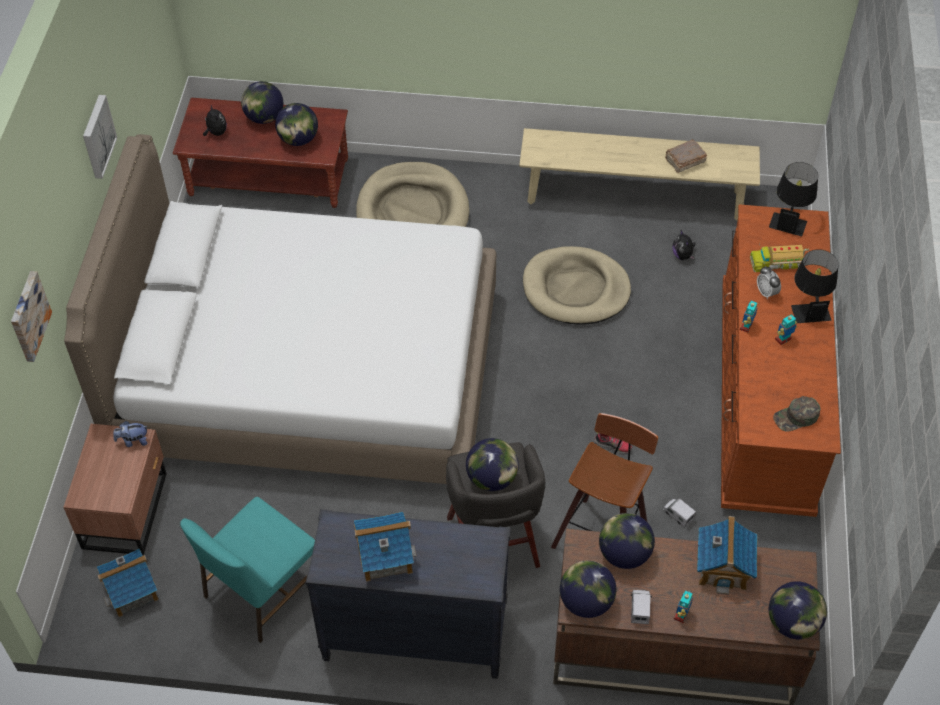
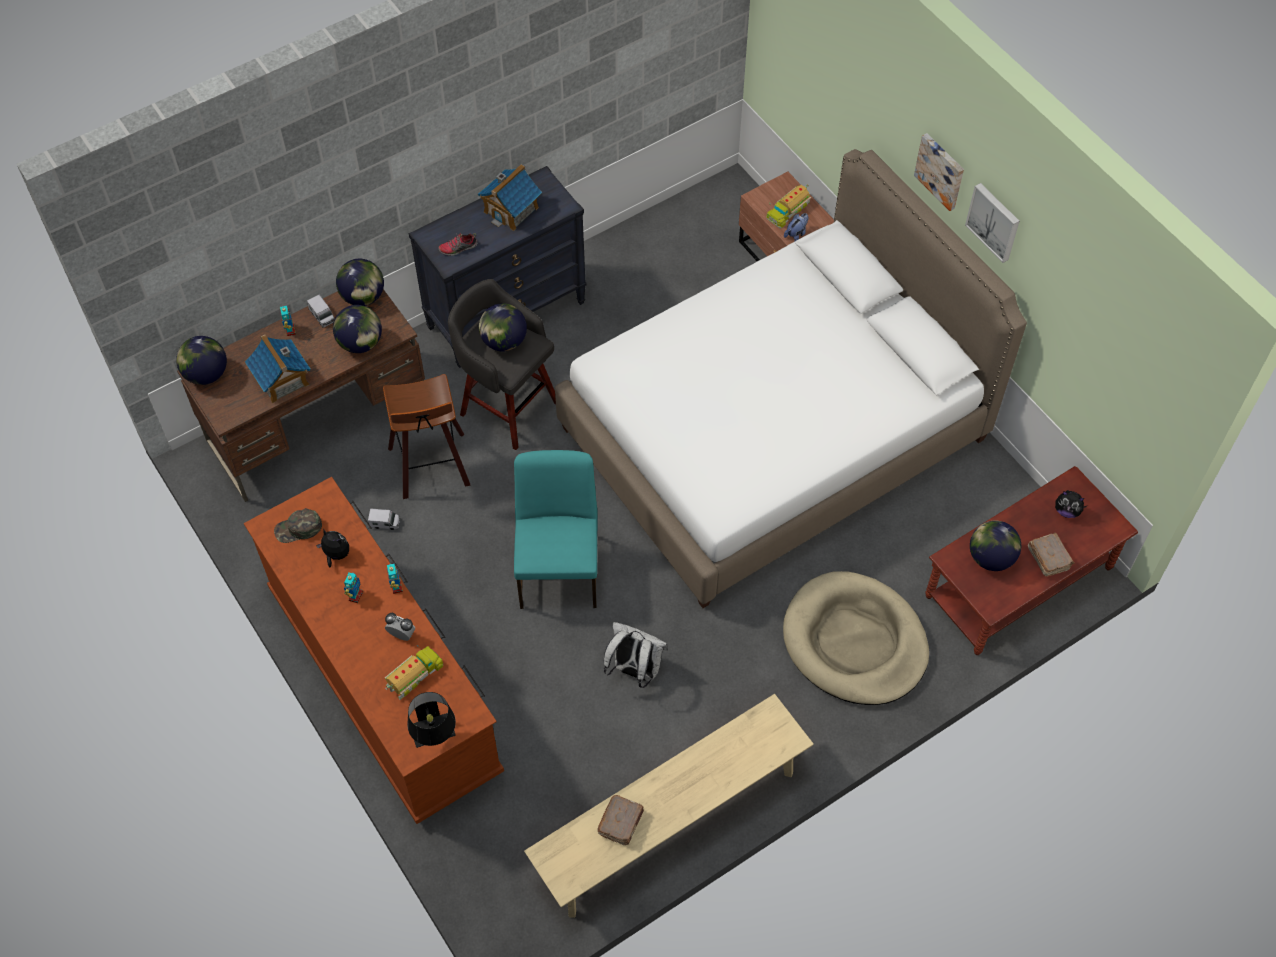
camera: 140 degrees right, 5 degrees up
picture [11,271,52,362] -> picture moved to [914,133,964,211]
toy house [97,549,159,617] -> none
turquoise chair [180,497,315,643] -> turquoise chair moved to [514,450,598,609]
globe [241,81,283,124] -> brown book [1028,533,1075,577]
beige dog bed [523,246,631,325] -> white backpack [604,622,668,688]
shoe [594,432,632,454] -> shoe moved to [438,233,478,256]
plush toy [672,230,696,260] -> plush toy moved to [316,529,349,567]
green cap [773,396,820,432] -> green cap turned 135 degrees counterclockwise [274,508,322,543]
black table lamp [791,249,839,323] -> none
none -> toy truck [766,184,811,228]

